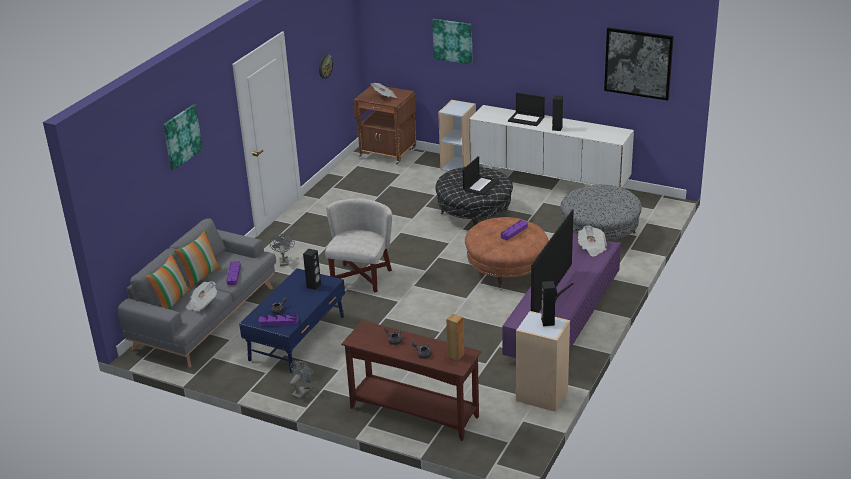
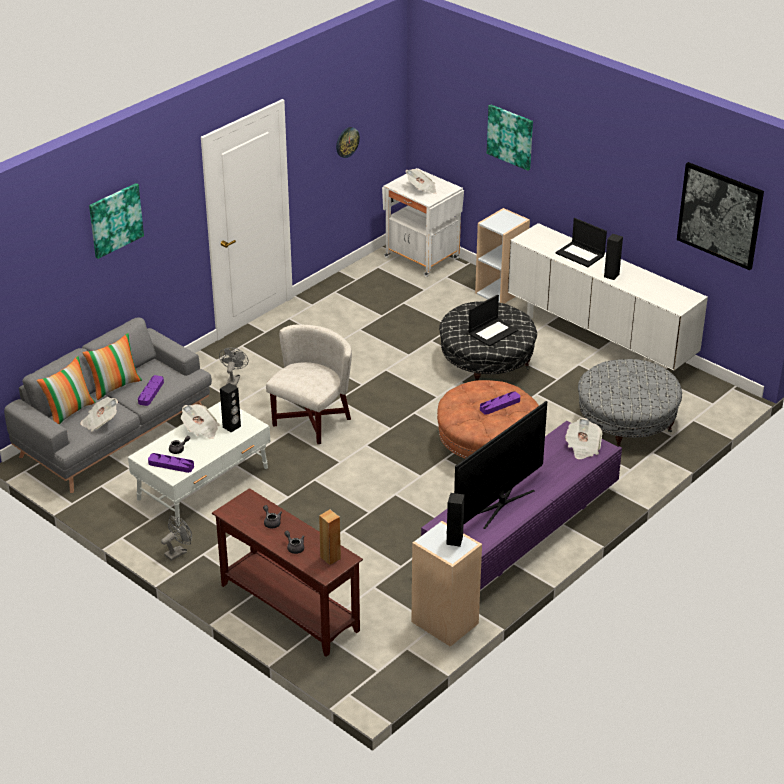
camera: 15 degrees right, 5 degrees up
blue coffee table [239,268,345,373] -> white coffee table [128,401,271,526]
brown cart [353,85,416,166] -> white cart [382,168,464,277]
none -> newspaper [181,404,220,439]

